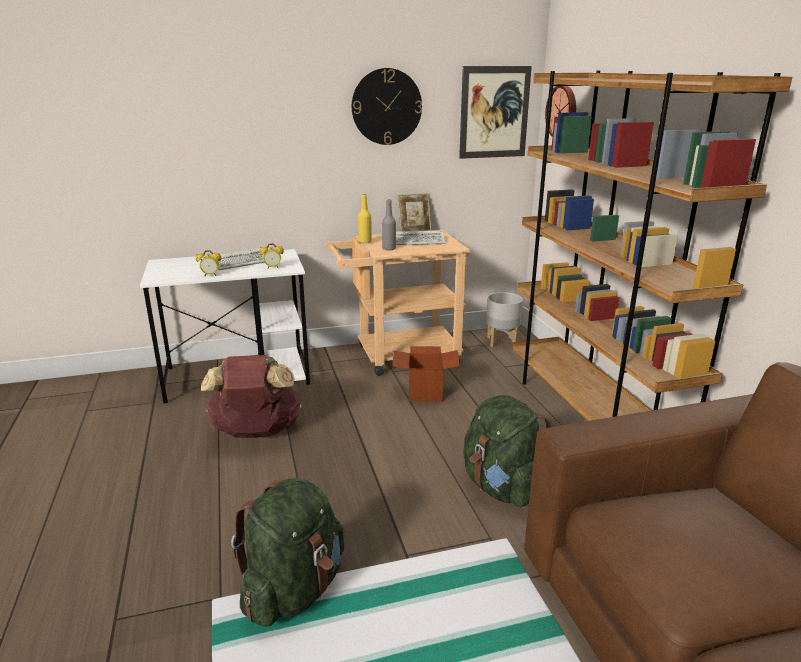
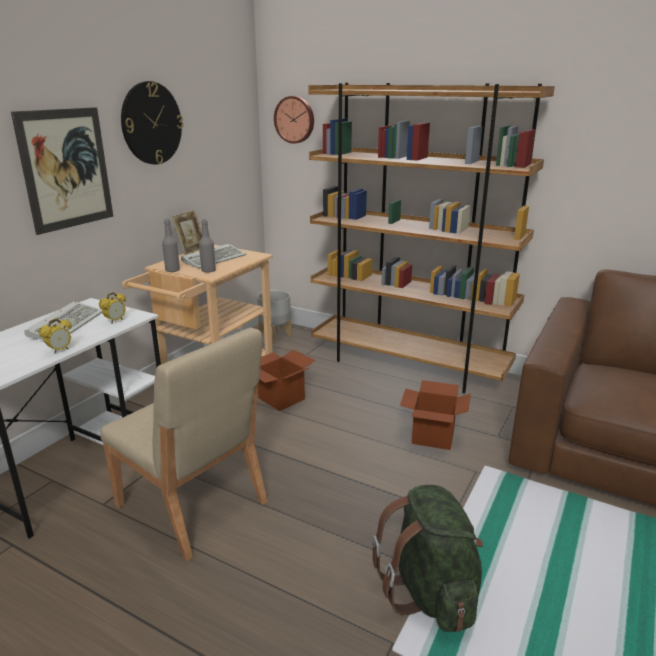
camera: 45 degrees left, 0 degrees up
brown backpack [201,355,303,438] -> beige chair [101,328,268,561]
yellow bottle [358,194,372,243] -> grey bottle [162,219,180,272]
picture [459,66,532,159] -> picture moved to [11,107,113,235]
green backpack [463,395,553,507] -> cardboard box [400,380,471,450]

